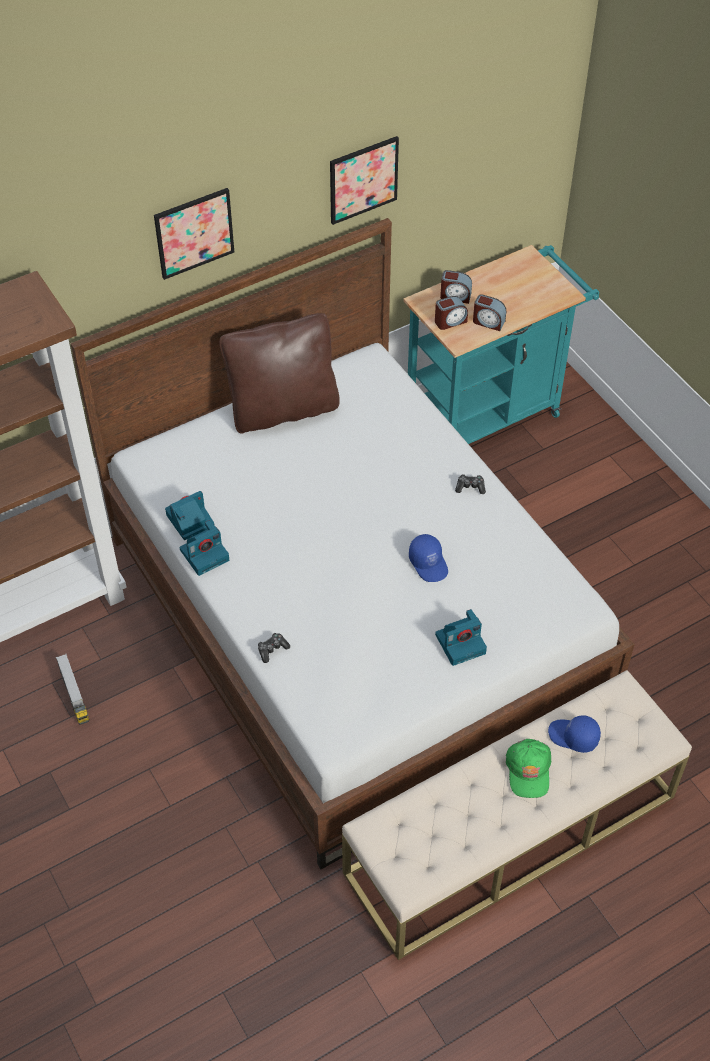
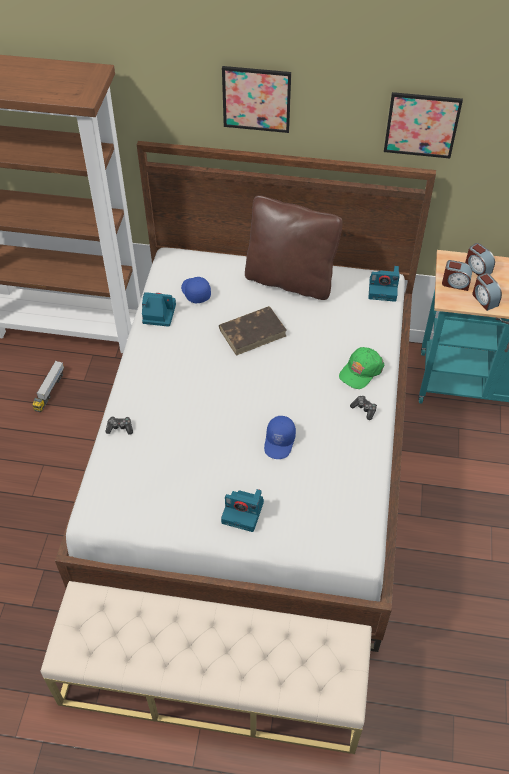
camera: 40 degrees right, 0 degrees up
camera [180,520,229,576] -> camera moved to [368,266,400,302]
green cap [505,739,551,798] -> green cap moved to [339,347,384,389]
blue cap [548,715,601,753] -> blue cap moved to [181,277,211,304]
none -> brown book [219,306,286,356]

